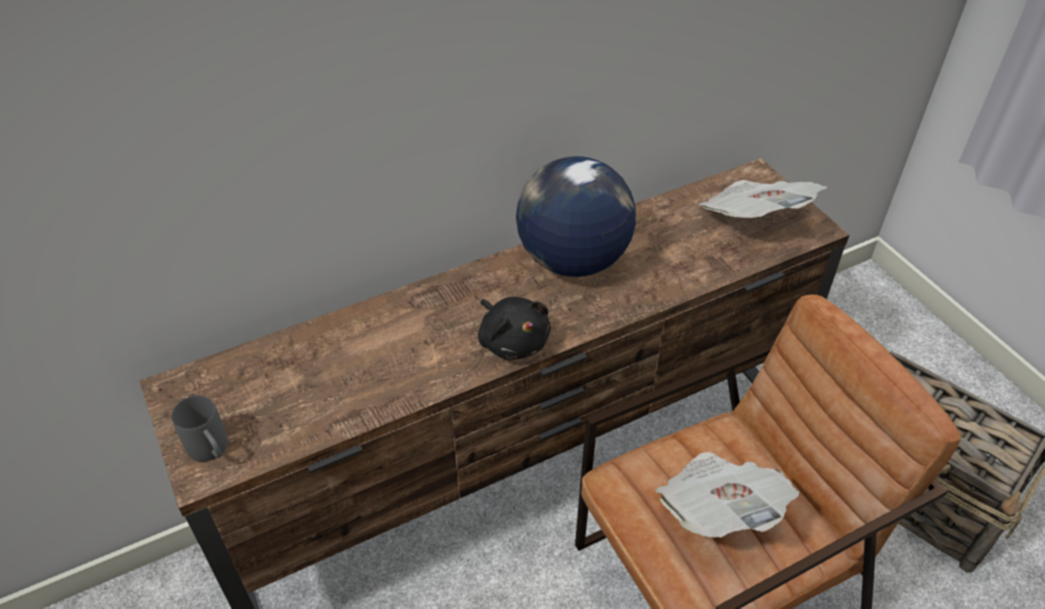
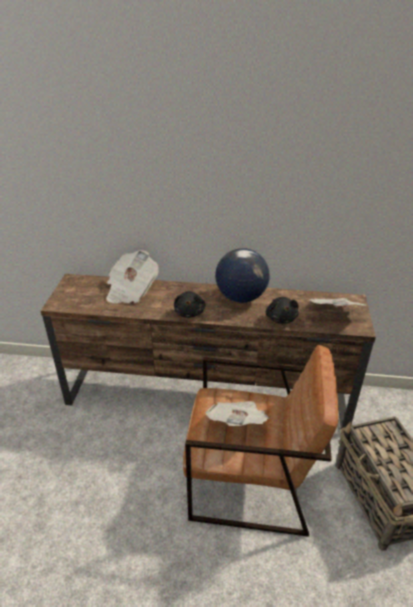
camera: 35 degrees right, 10 degrees down
grey mug [172,395,228,462] -> none
none -> newspaper [106,250,159,303]
none -> black plush toy [266,297,299,324]

